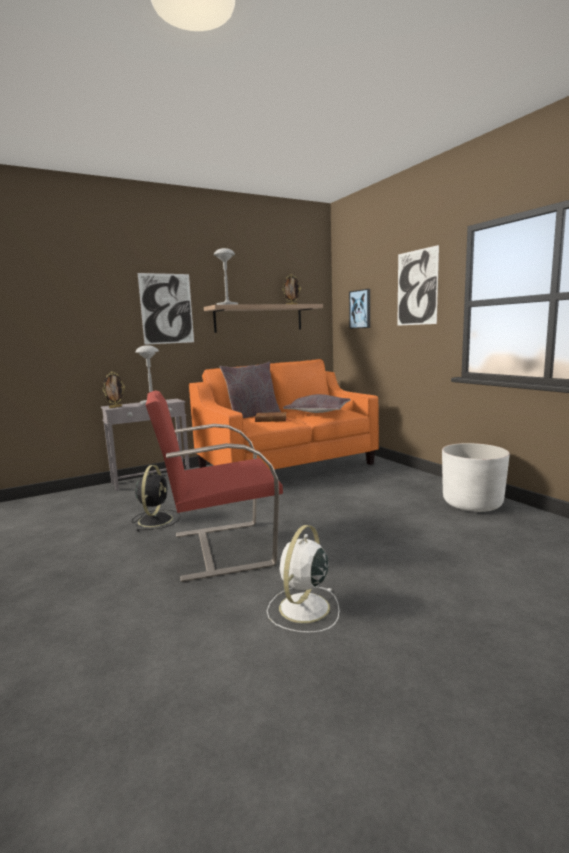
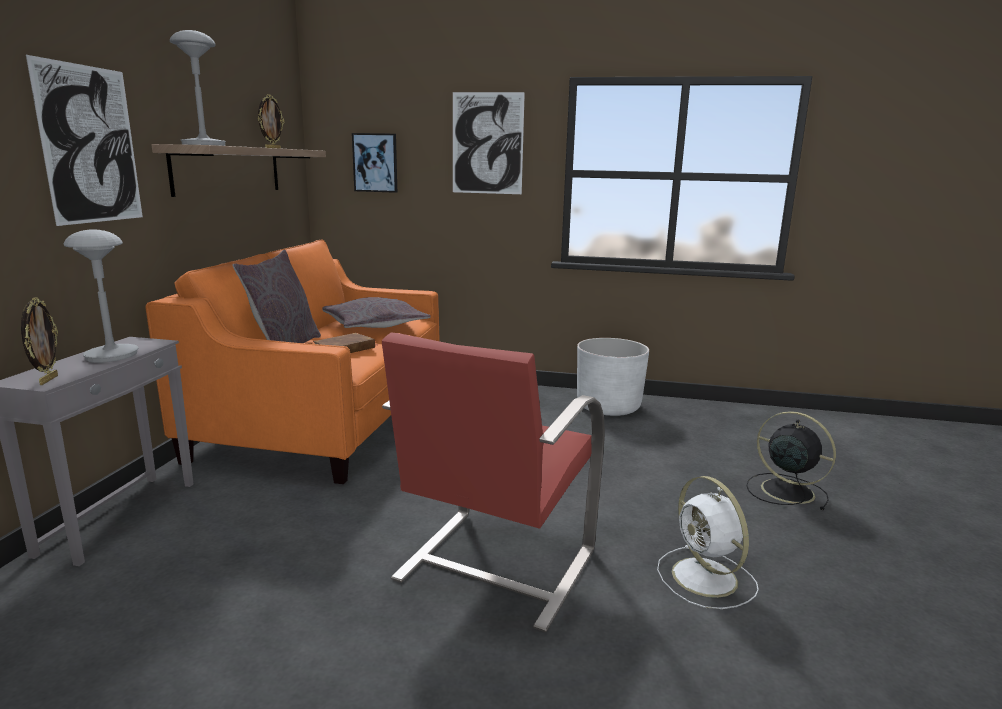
camera: 50 degrees left, 5 degrees up
black fan [131,465,180,531] -> black fan moved to [747,411,836,510]

